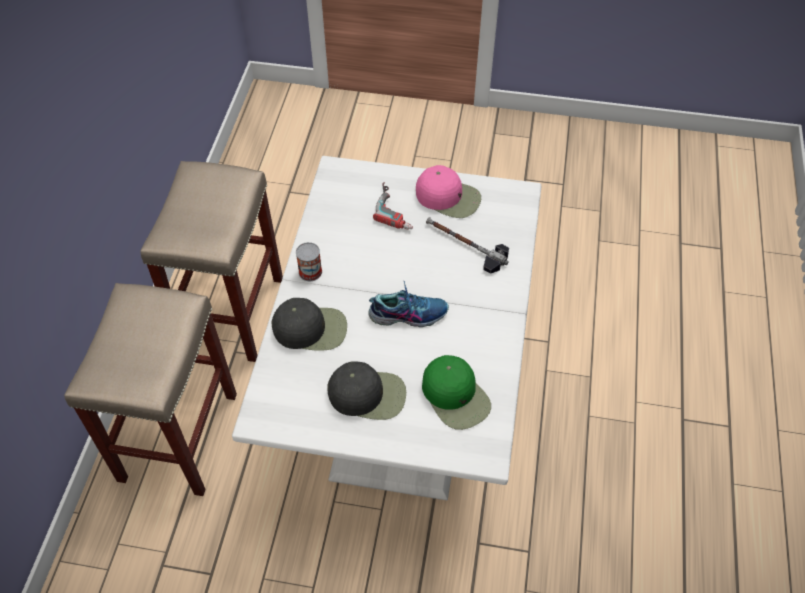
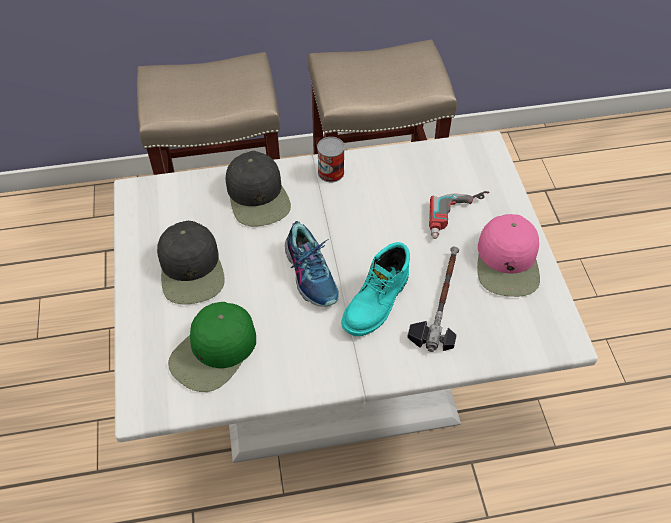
camera: 70 degrees right, 0 degrees up
none -> turquoise boot [341,242,410,336]

